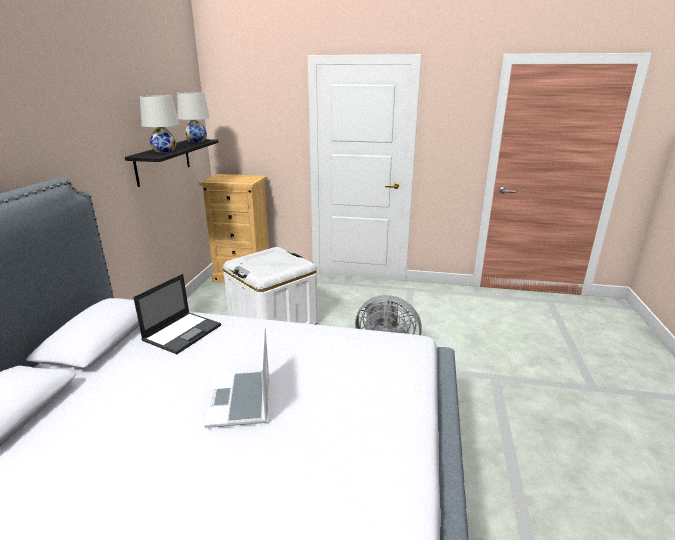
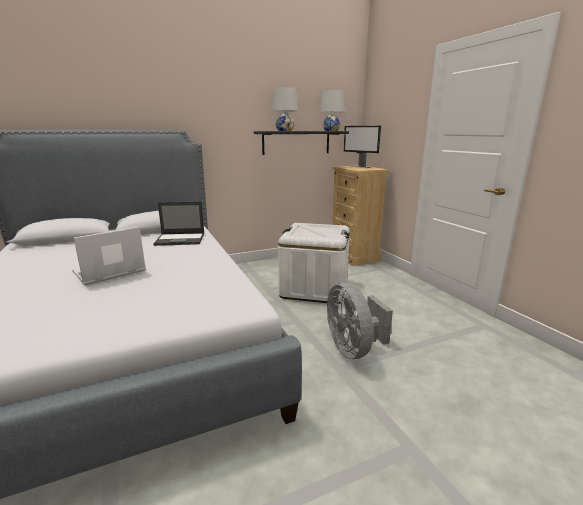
camera: 55 degrees right, 5 degrees down
none -> monitor [344,126,381,168]

